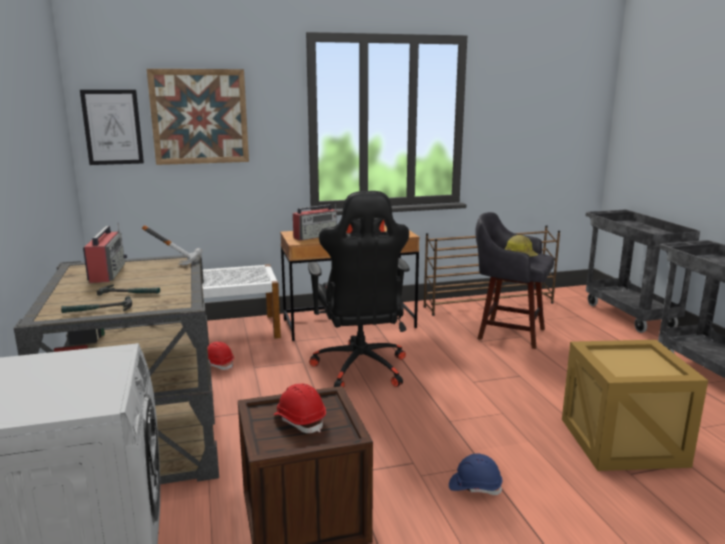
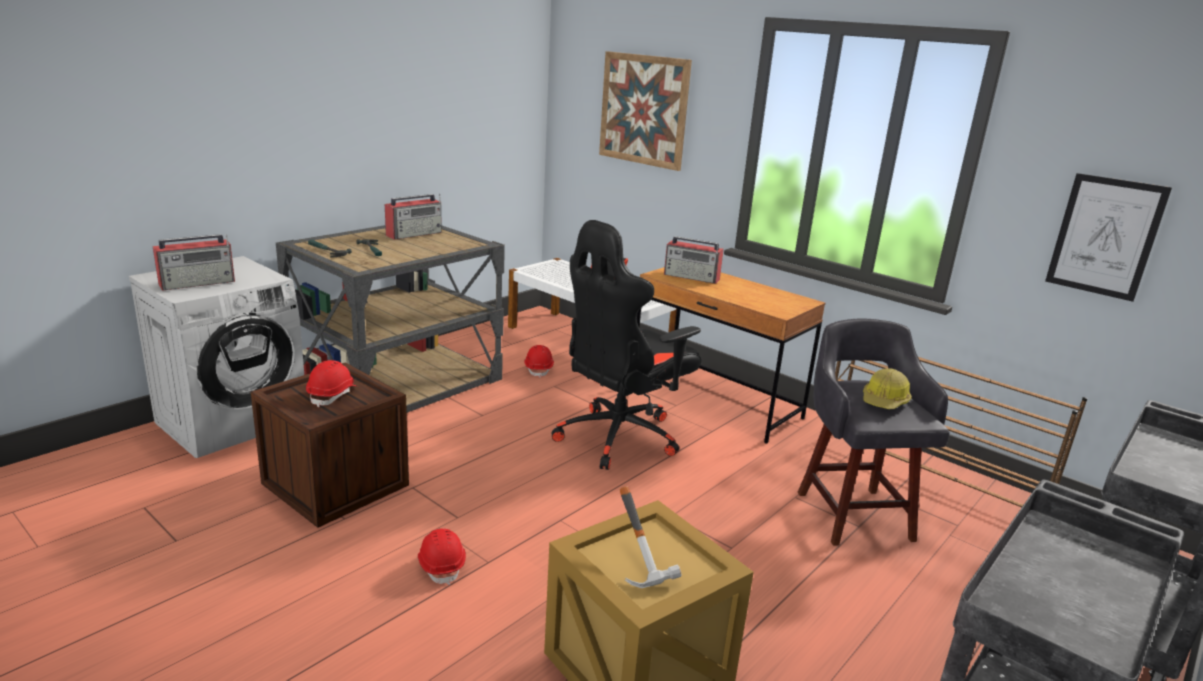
camera: 55 degrees right, 5 degrees up
picture [80,90,144,165] -> picture moved to [1045,173,1172,302]
hammer [142,225,202,265] -> hammer moved to [620,486,681,588]
blue hard hat [449,454,503,495] -> red hard hat [418,528,466,585]
none -> radio [153,234,235,291]

